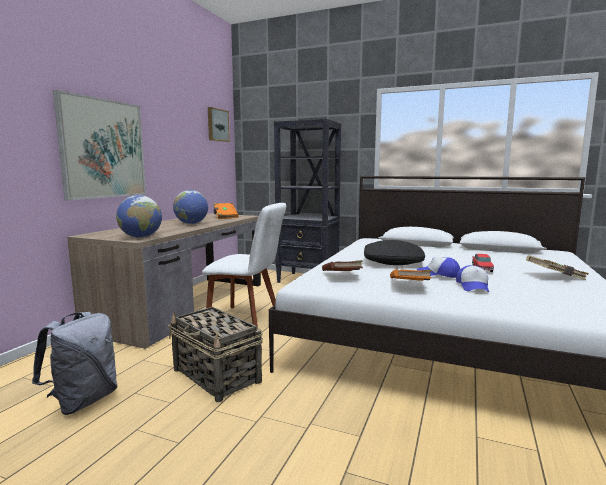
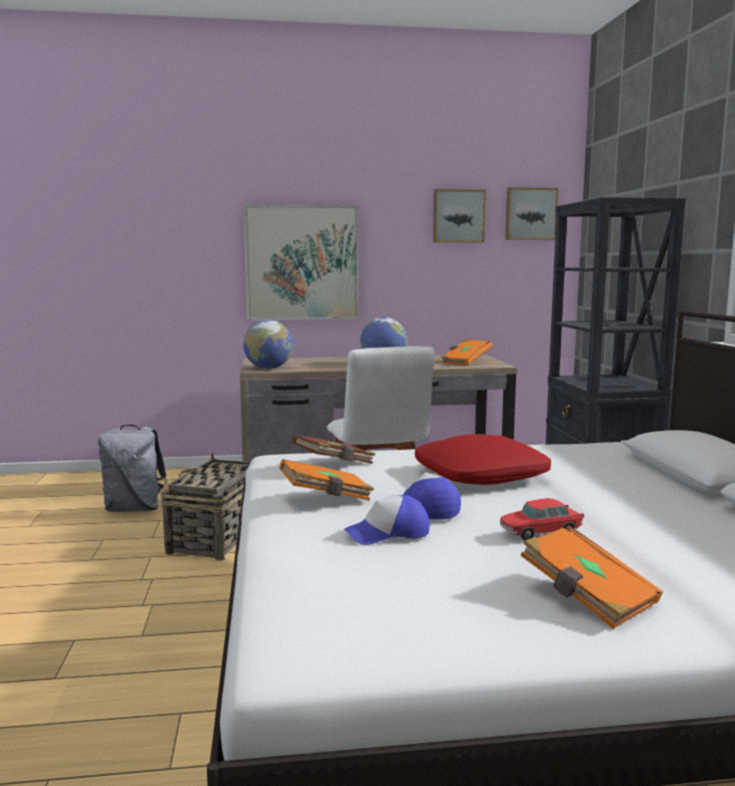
camera: 60 degrees right, 0 degrees up
black pillow [364,240,425,265] -> red pillow [415,434,551,485]
beige book [526,255,589,280] -> orange book [521,525,663,629]
none -> picture [433,189,486,243]

